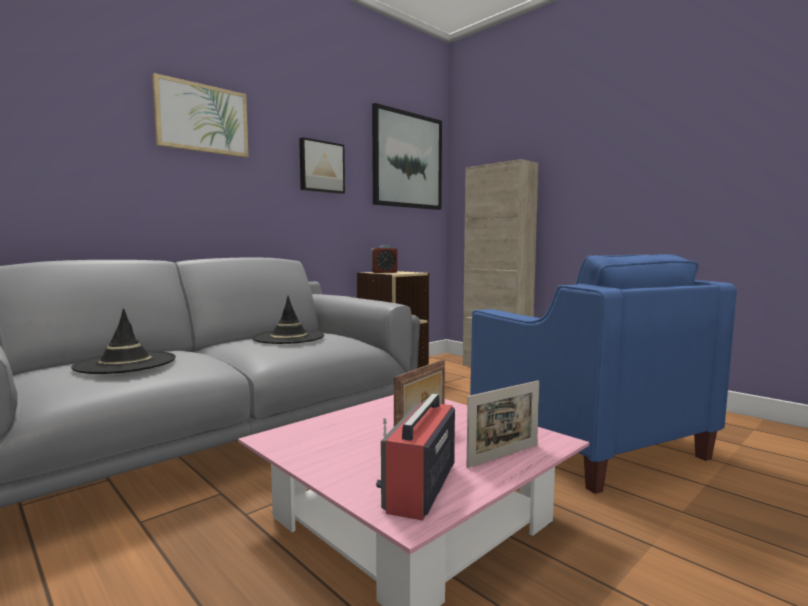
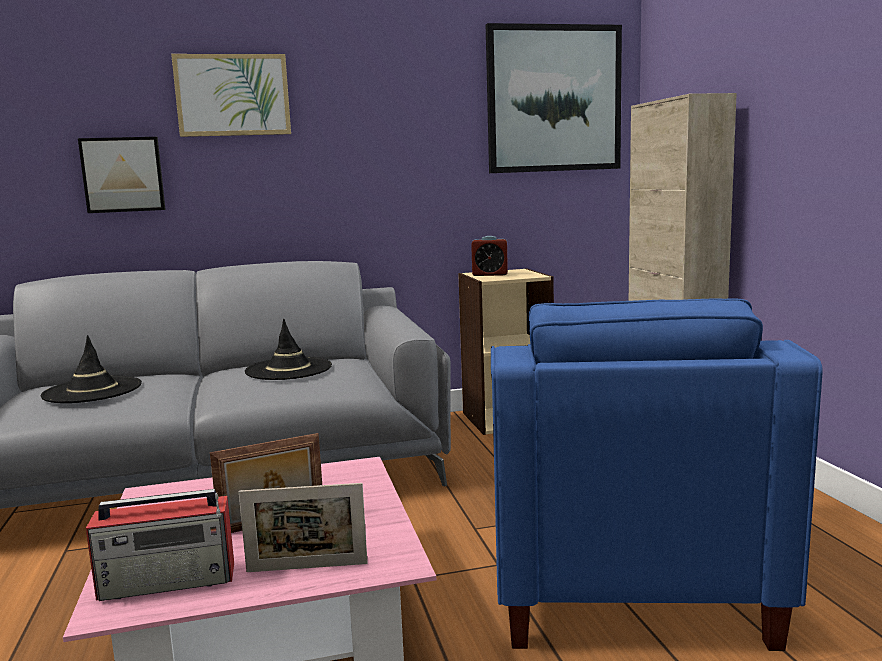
camera: 30 degrees right, 5 degrees up
picture [299,137,345,194] -> picture moved to [78,137,166,213]
radio [376,394,455,521] -> radio turned 150 degrees counterclockwise [86,489,234,601]

